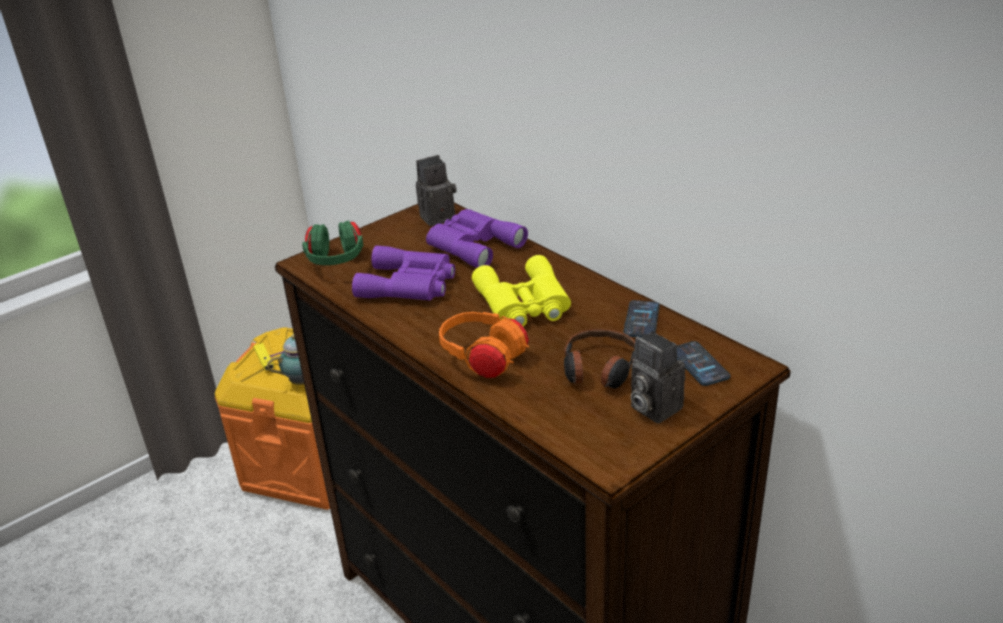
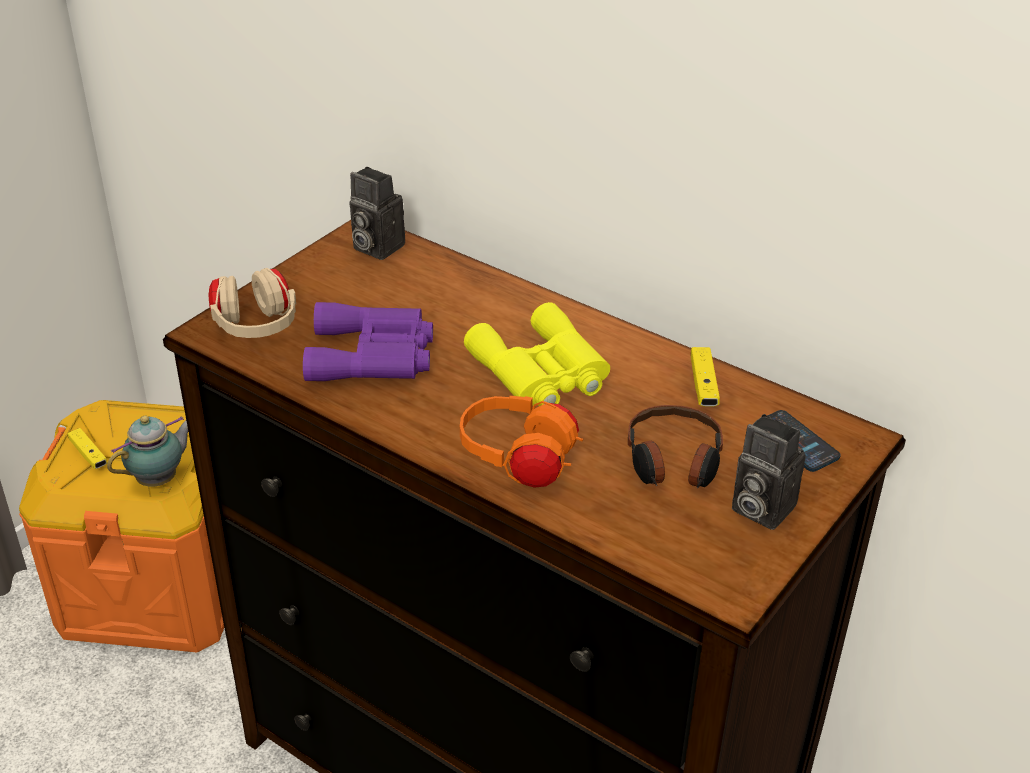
camera: 15 degrees left, 5 degrees up
green headphones [302,221,363,265] -> beige headphones [209,268,296,338]
camera [416,155,457,226] -> camera turned 105 degrees counterclockwise [350,167,405,260]
purple binoculars [426,209,528,268] -> none
phone [623,300,660,338] -> yellow game controller [691,347,720,407]

